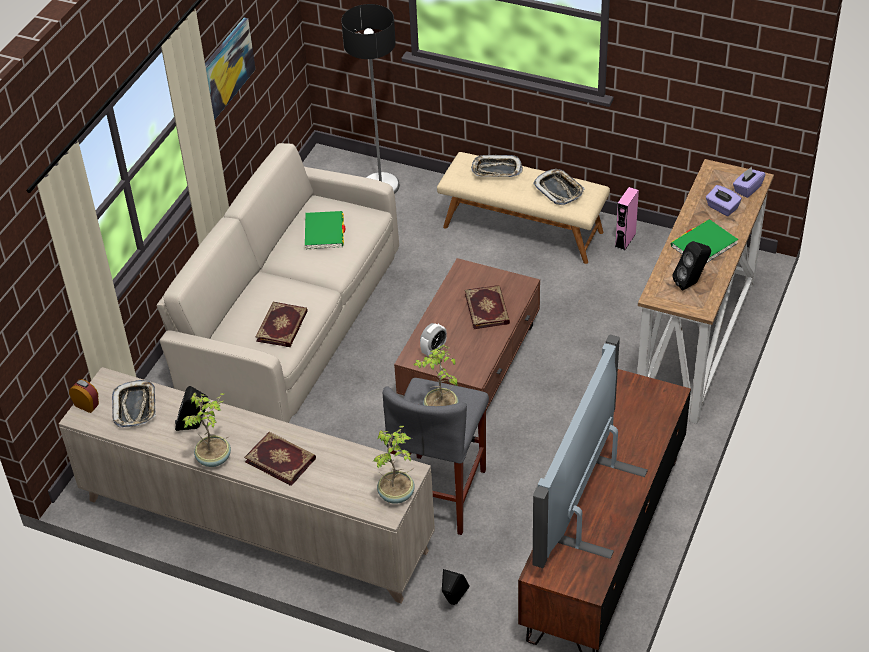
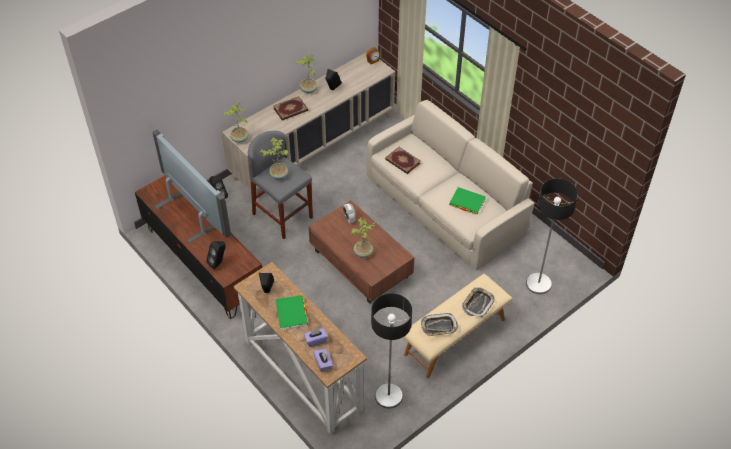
camera: 115 degrees right, 5 degrees up
tray [112,380,156,427] -> none
picture [205,18,256,120] -> none
book [465,285,510,329] -> potted plant [351,218,378,258]
pink speaker [615,187,639,250] -> none
none -> black speaker [206,241,226,269]
none -> floor lamp [371,293,412,409]

